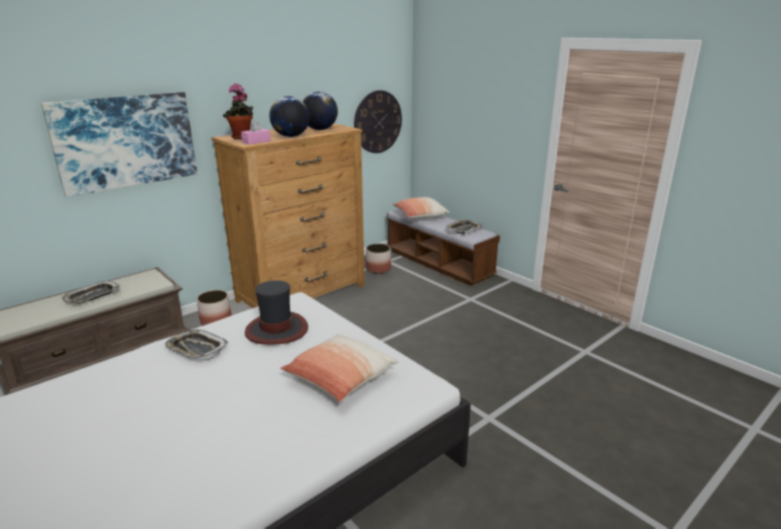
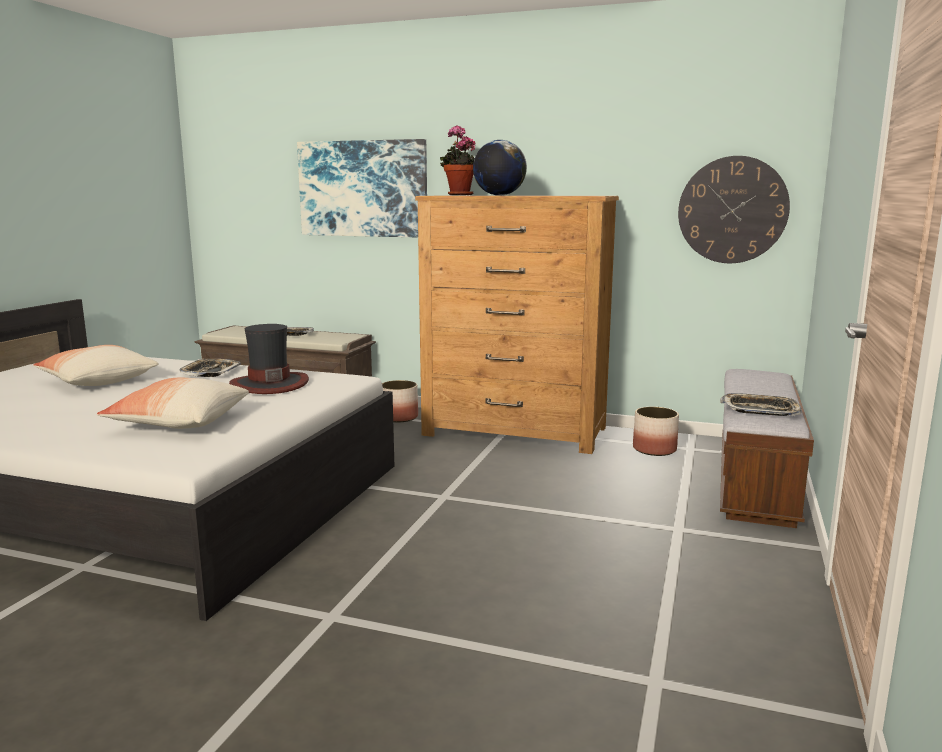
camera: 60 degrees right, 10 degrees down
pink tissue box [241,120,271,145] -> none
globe [303,92,338,130] -> none
pillow [393,197,450,218] -> pillow moved to [33,345,158,386]

